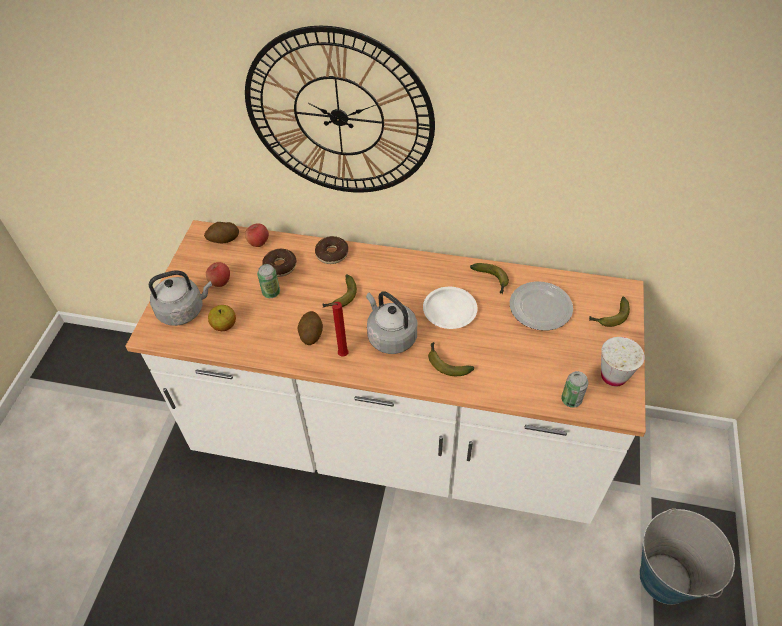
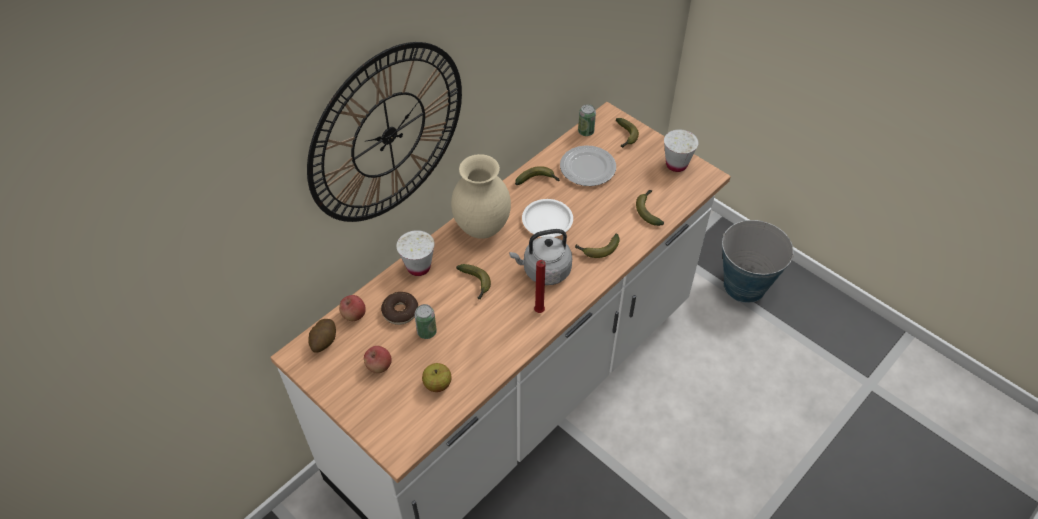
camera: 60 degrees left, 0 degrees up
grey kettle [149,270,212,326] -> none
potato [297,311,323,345] -> none
donut [315,236,348,264] -> white cup [397,230,435,276]
can [561,371,588,408] -> can moved to [578,104,596,136]
none -> beige vase [451,154,511,239]
none -> banana [636,190,664,226]

